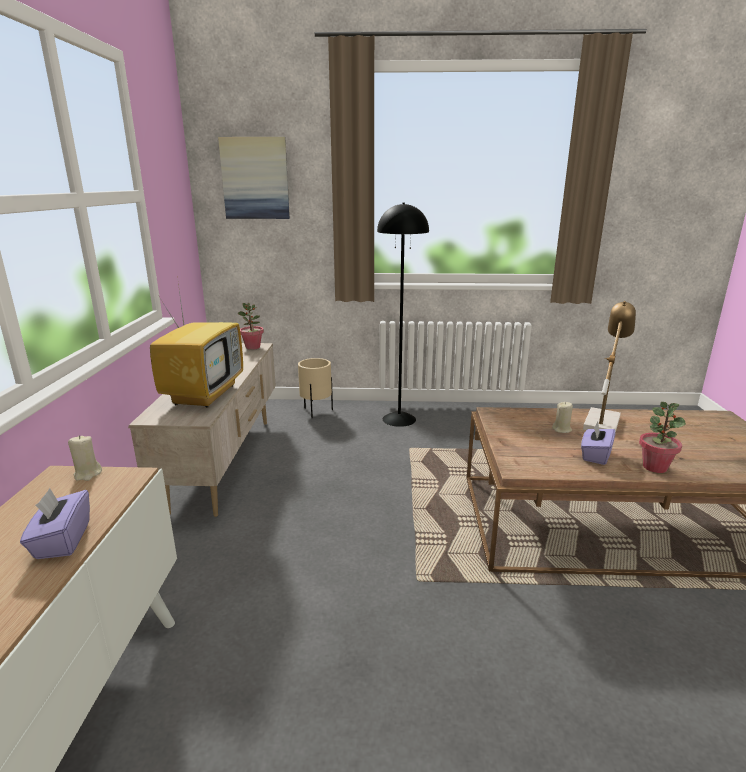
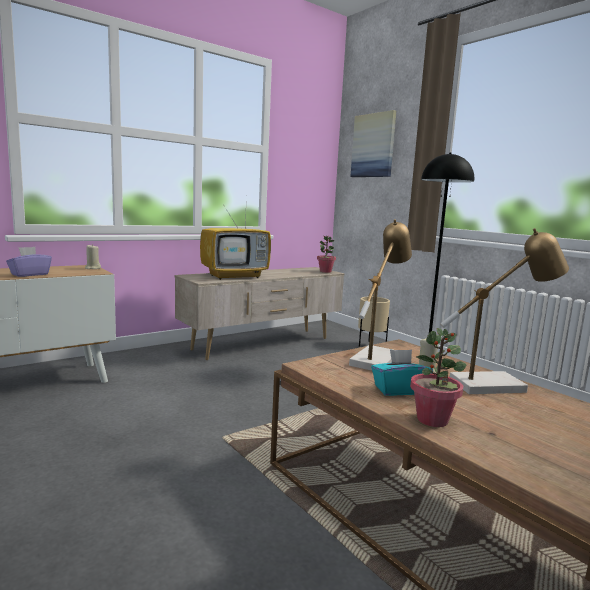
camera: 50 degrees right, 10 degrees down
purple tissue box [581,421,616,465] -> turquoise tissue box [371,349,433,396]
none -> table lamp [349,219,412,371]

